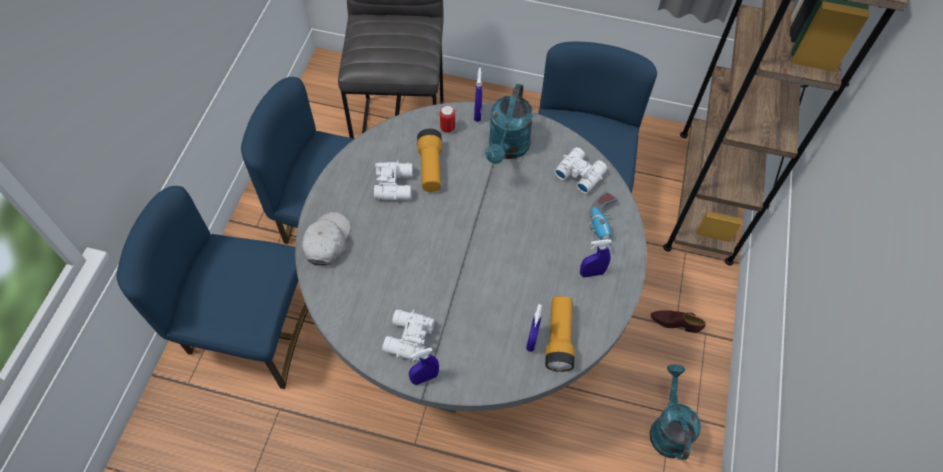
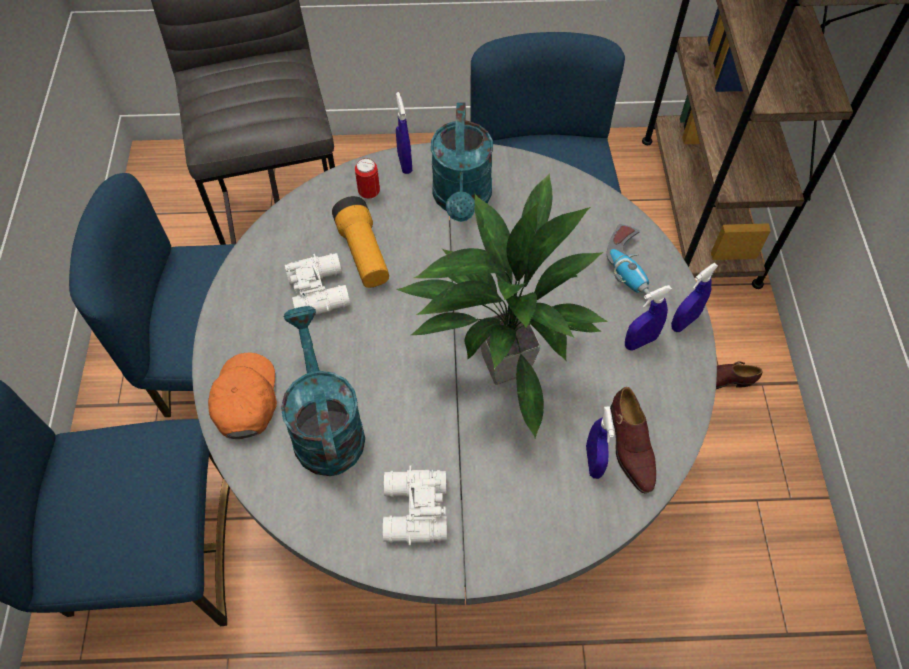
camera: 15 degrees left, 0 degrees up
white cap [302,212,351,266] -> orange cap [208,353,277,439]
blue spray bottle [409,348,439,385] -> blue spray bottle moved to [671,263,718,332]
flashlight [545,296,575,372] -> brown shoe [610,387,656,493]
white binoculars [554,147,607,194] -> none
turquoise watering can [650,364,701,460] -> turquoise watering can moved to [281,306,365,476]
none -> potted plant [396,173,608,438]

